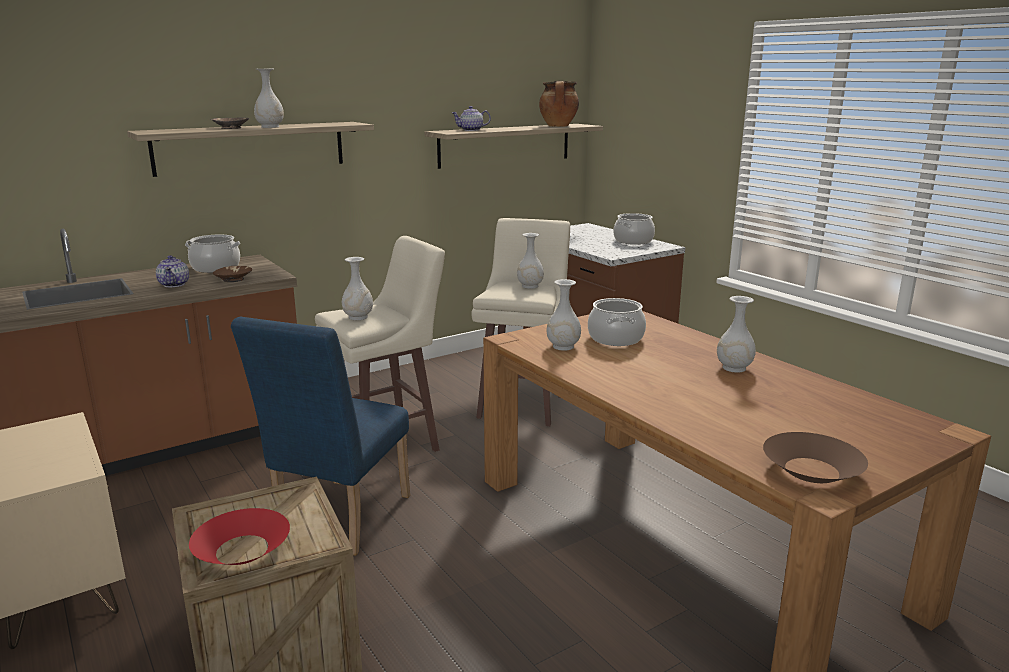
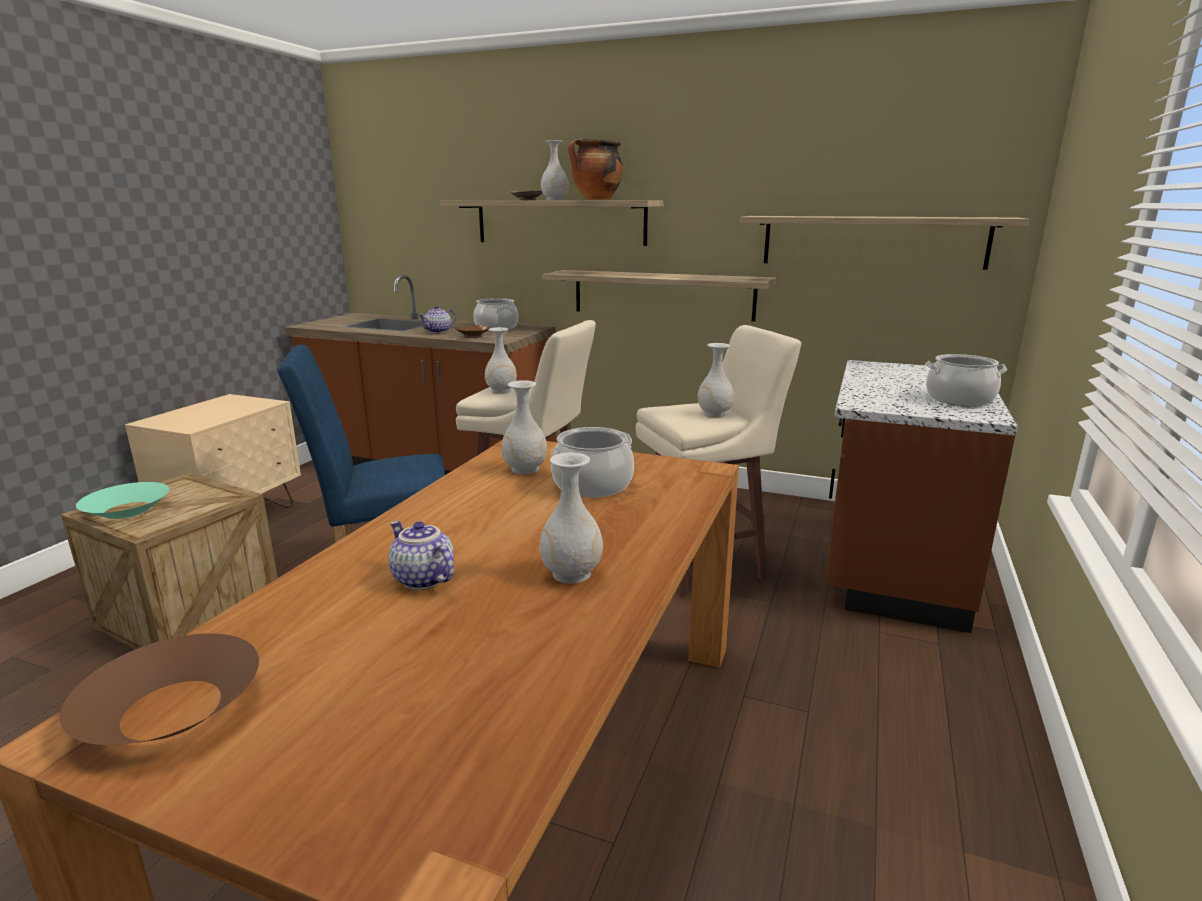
camera: 55 degrees right, 0 degrees up
red bowl [189,508,290,565] -> turquoise bowl [76,482,169,519]
teapot [452,106,491,131] -> teapot moved to [388,521,454,590]
cooking pot [539,81,579,127] -> cooking pot moved to [568,139,623,200]
none -> shelf [542,270,775,322]

